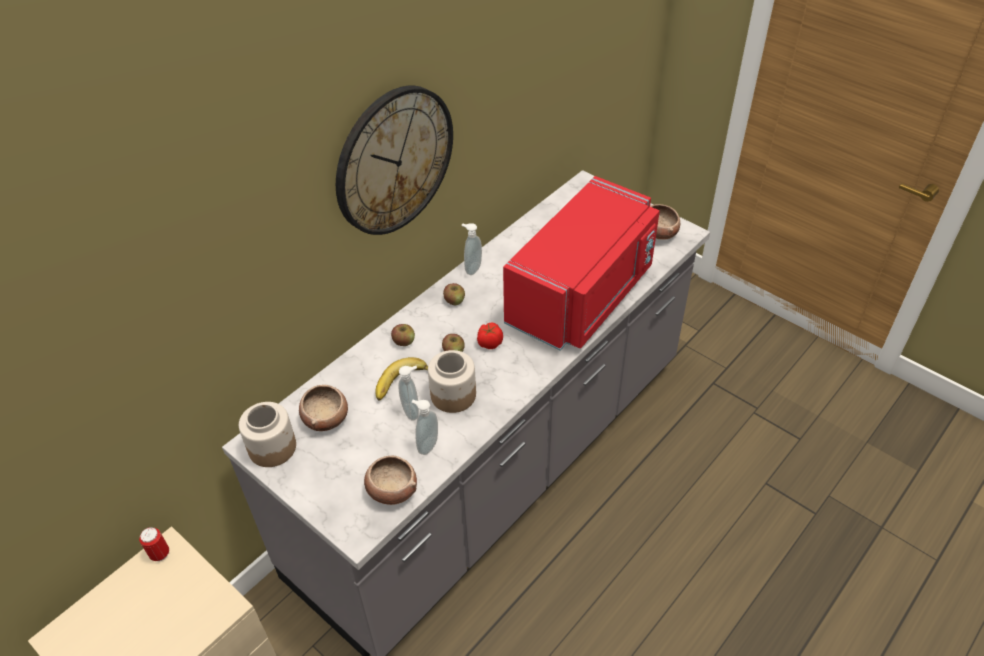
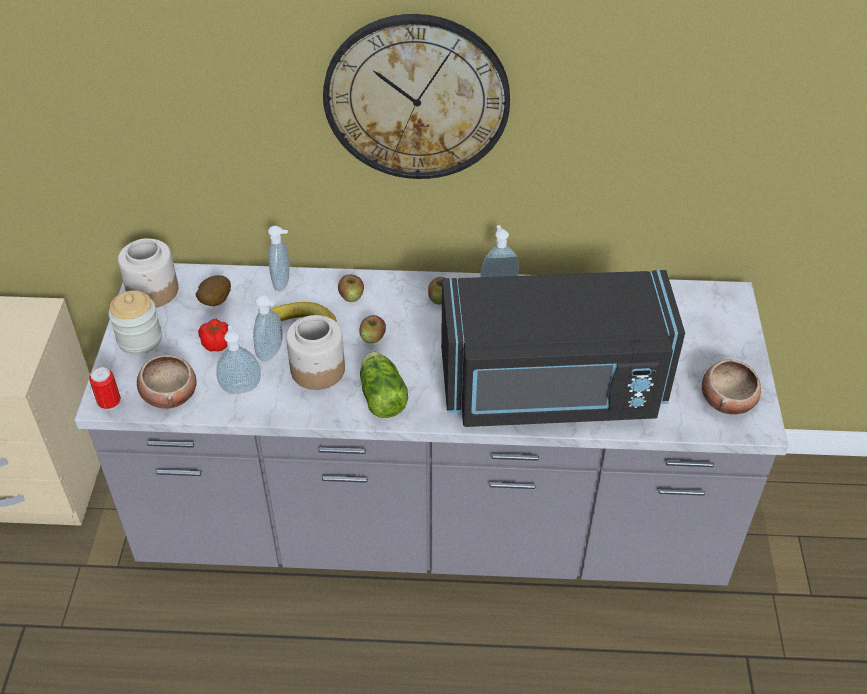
camera: 50 degrees right, 0 degrees up
can [139,527,169,561] -> can moved to [89,367,121,410]
bowl [299,385,348,431] -> potato [196,275,231,306]
tomato [477,322,503,349] -> tomato moved to [198,319,229,351]
red microwave [503,176,660,351] -> black microwave [441,270,685,427]
none -> jar [109,290,162,355]
none -> soap dispenser [268,226,289,291]
none -> lettuce [360,352,408,418]

